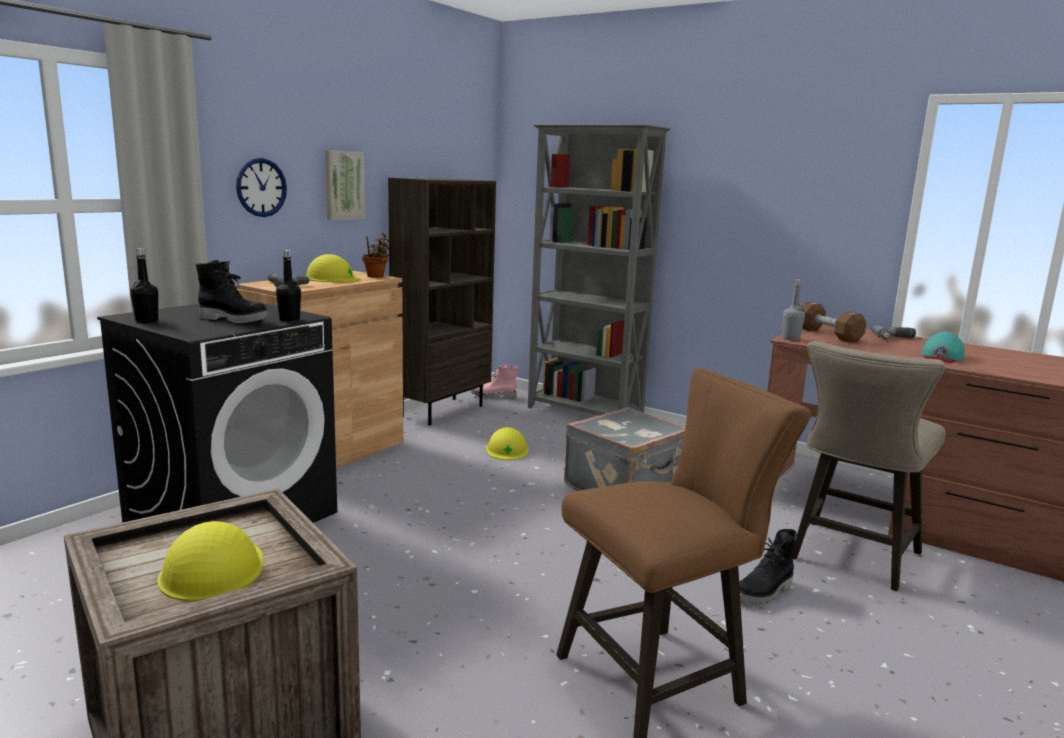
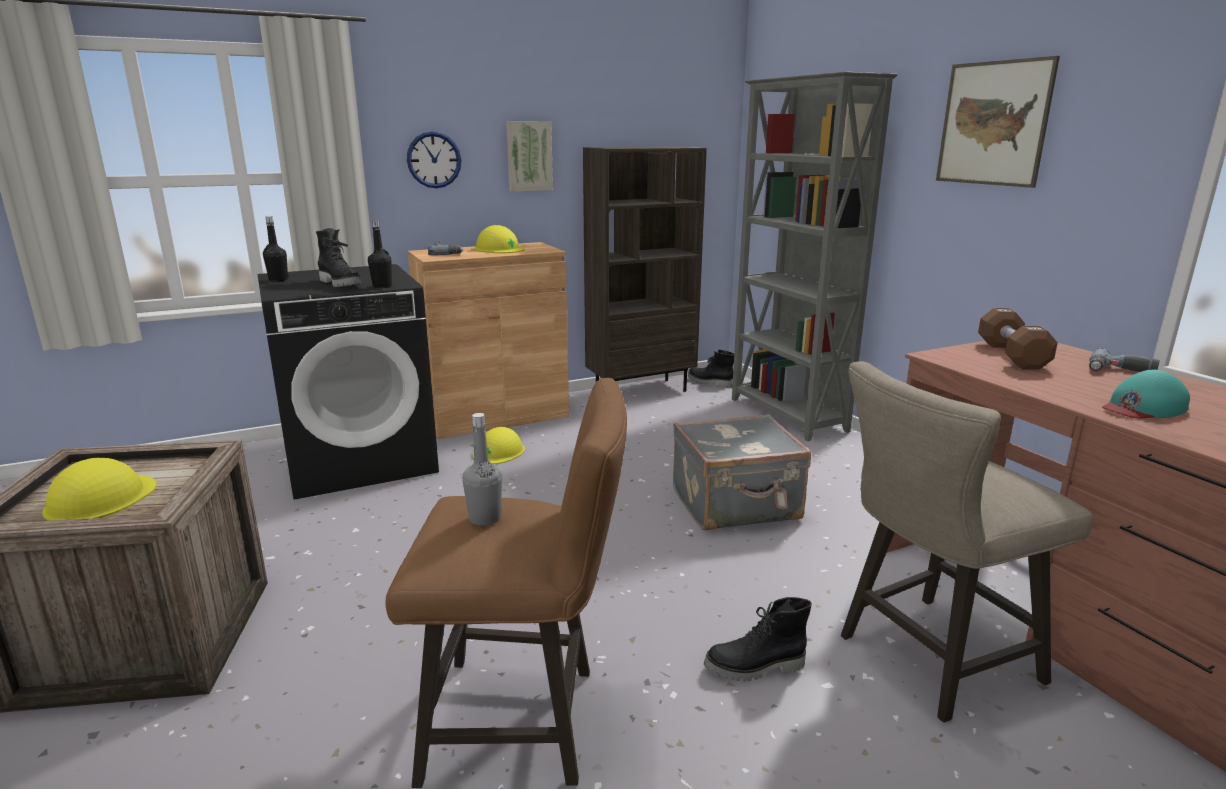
camera: 30 degrees right, 5 degrees up
potted plant [362,233,390,278] -> none
pink boot [470,364,518,399] -> black boot [688,350,734,388]
yellow hard hat [486,427,529,460] -> yellow hard hat moved to [473,427,525,464]
grey bottle [782,279,805,341] -> grey bottle moved to [462,413,502,526]
none -> picture [936,56,1060,188]

